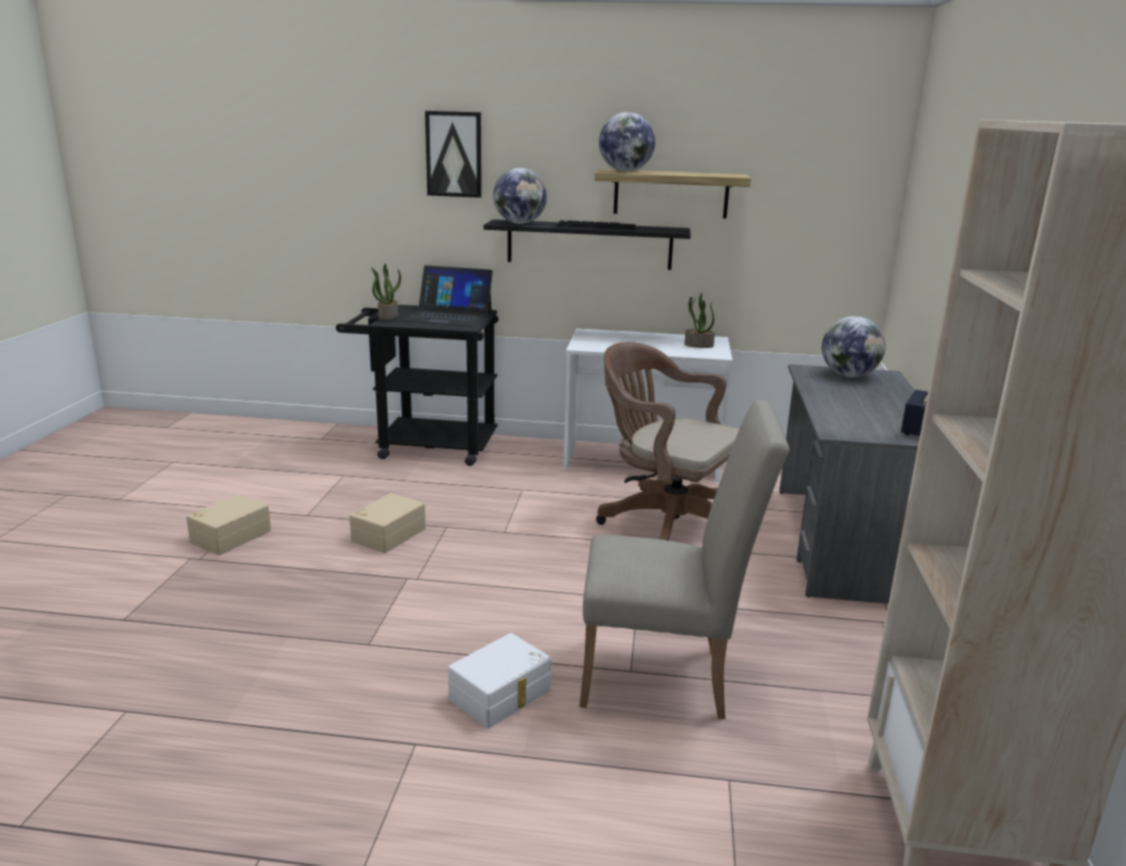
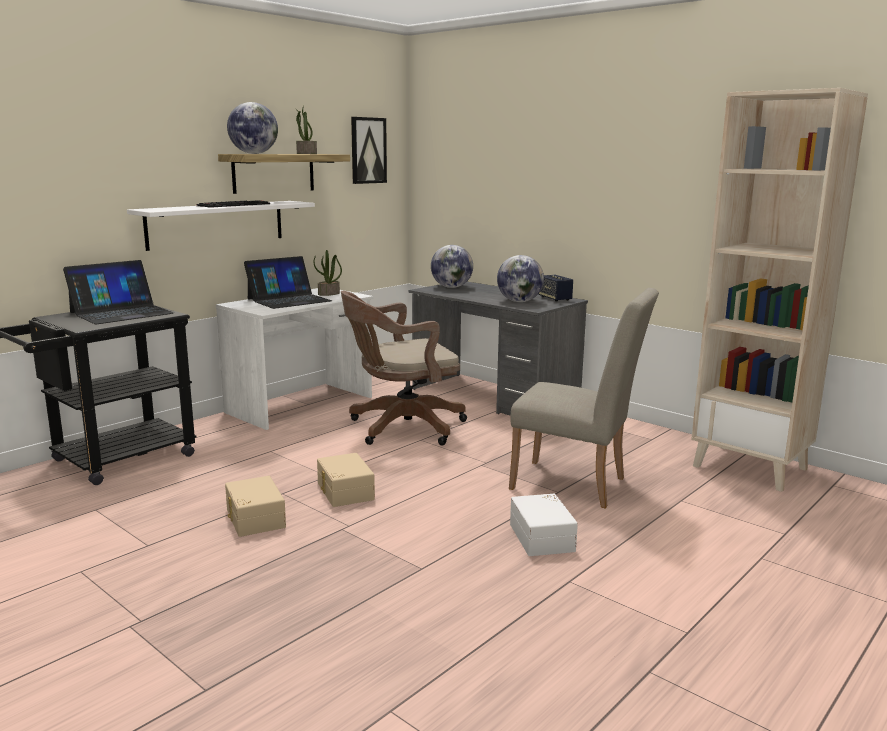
camera: 55 degrees left, 5 degrees down
beige storage box [186,494,271,555] -> beige storage box moved to [317,453,375,507]
potted plant [371,263,401,320] -> potted plant moved to [296,105,317,154]
picture [425,111,482,198] -> picture moved to [351,117,387,184]
black shelf [483,219,691,270] -> white shelf [127,201,315,251]
globe [493,168,547,224] -> globe moved to [497,255,544,302]
beige chair [580,400,790,719] -> beige chair turned 75 degrees clockwise [509,288,659,509]
none -> laptop [244,256,332,309]

